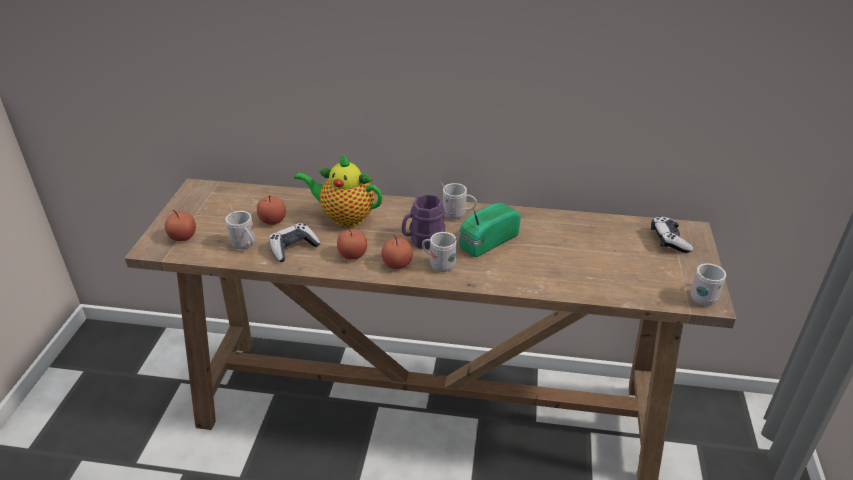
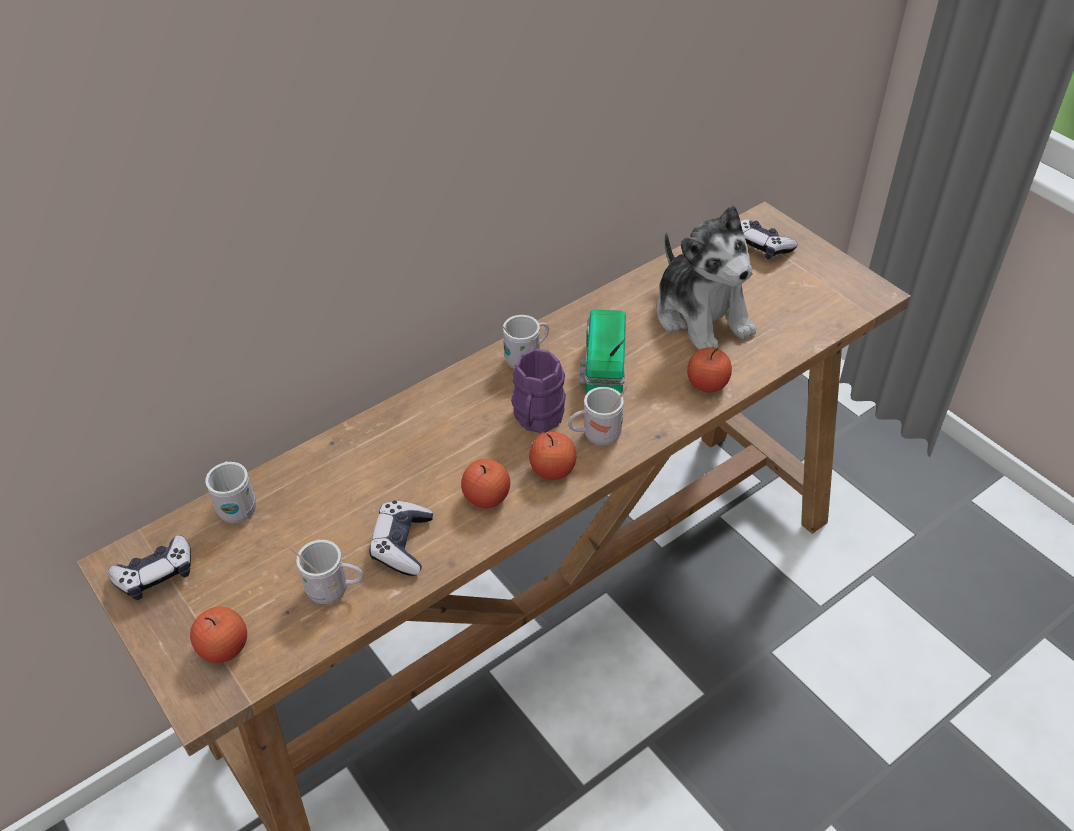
camera: 45 degrees left, 10 degrees up
apple [257,196,286,225] -> apple moved to [687,347,732,393]
teapot [294,154,382,227] -> none
white mug [691,263,726,306] -> white mug moved to [205,461,256,523]
none -> game controller [108,535,191,600]
none -> plush toy [656,205,756,350]

